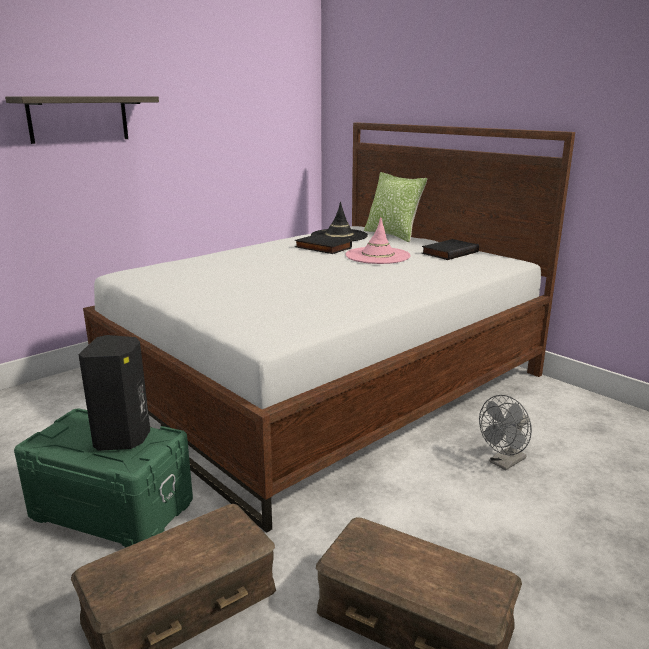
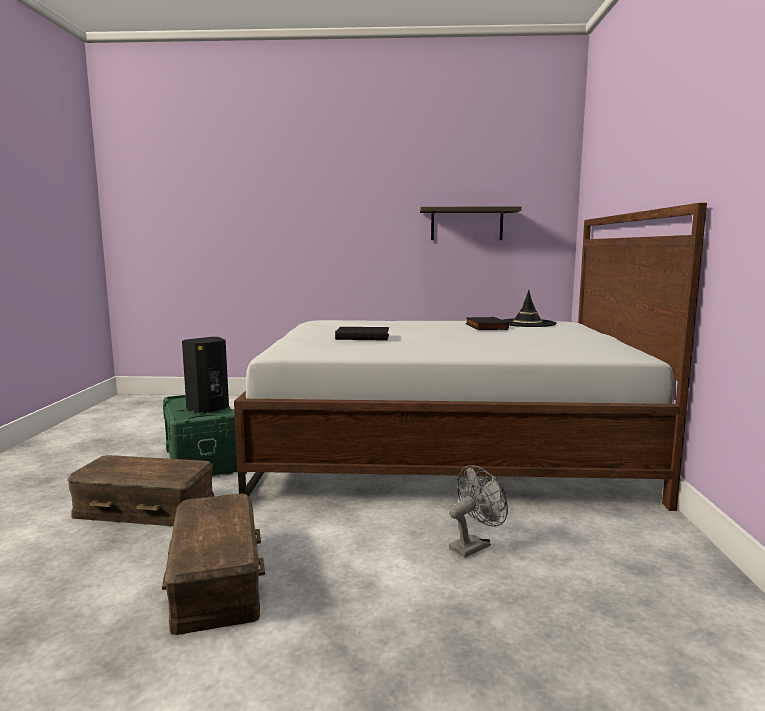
camera: 45 degrees right, 10 degrees down
shelf [5,96,159,144] -> shelf moved to [420,206,521,240]
pink hat [346,217,411,264] -> none
pillow [364,172,427,242] -> none
black book [421,239,479,260] -> black book moved to [335,327,389,340]
grey fan [479,395,532,470] -> grey fan turned 135 degrees clockwise [449,465,508,557]

